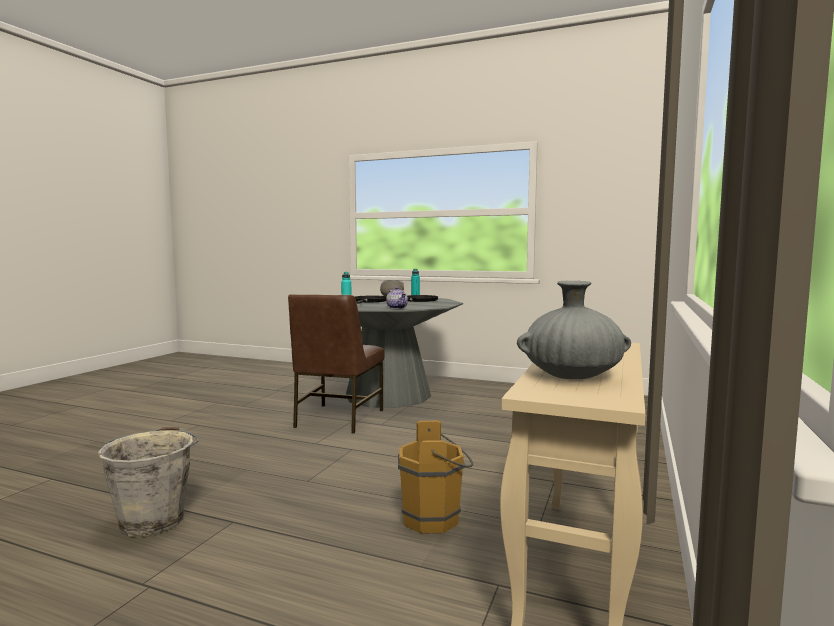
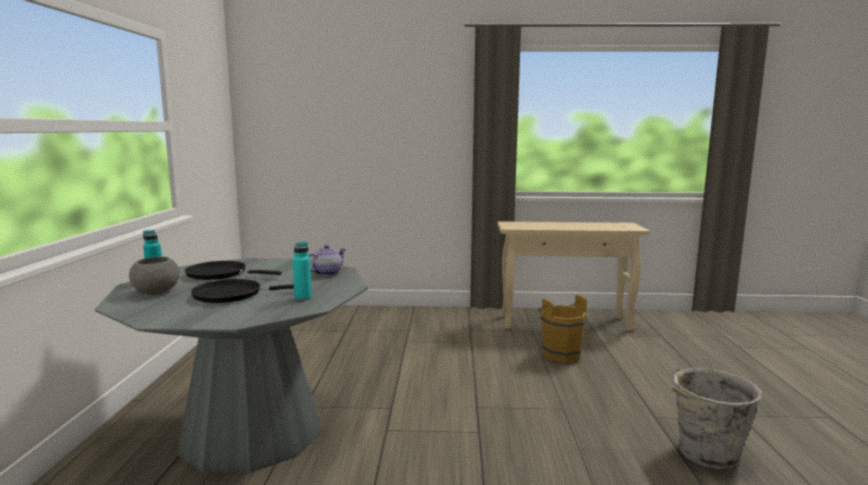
camera: 110 degrees left, 5 degrees up
brown chair [288,294,385,433] -> none
grey vase [517,281,631,379] -> none

